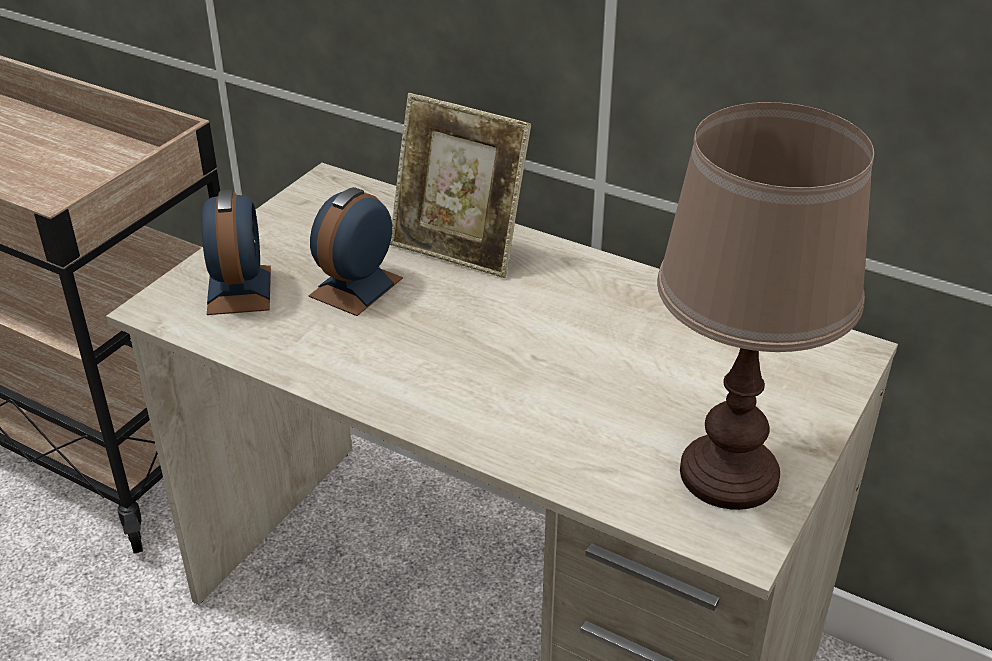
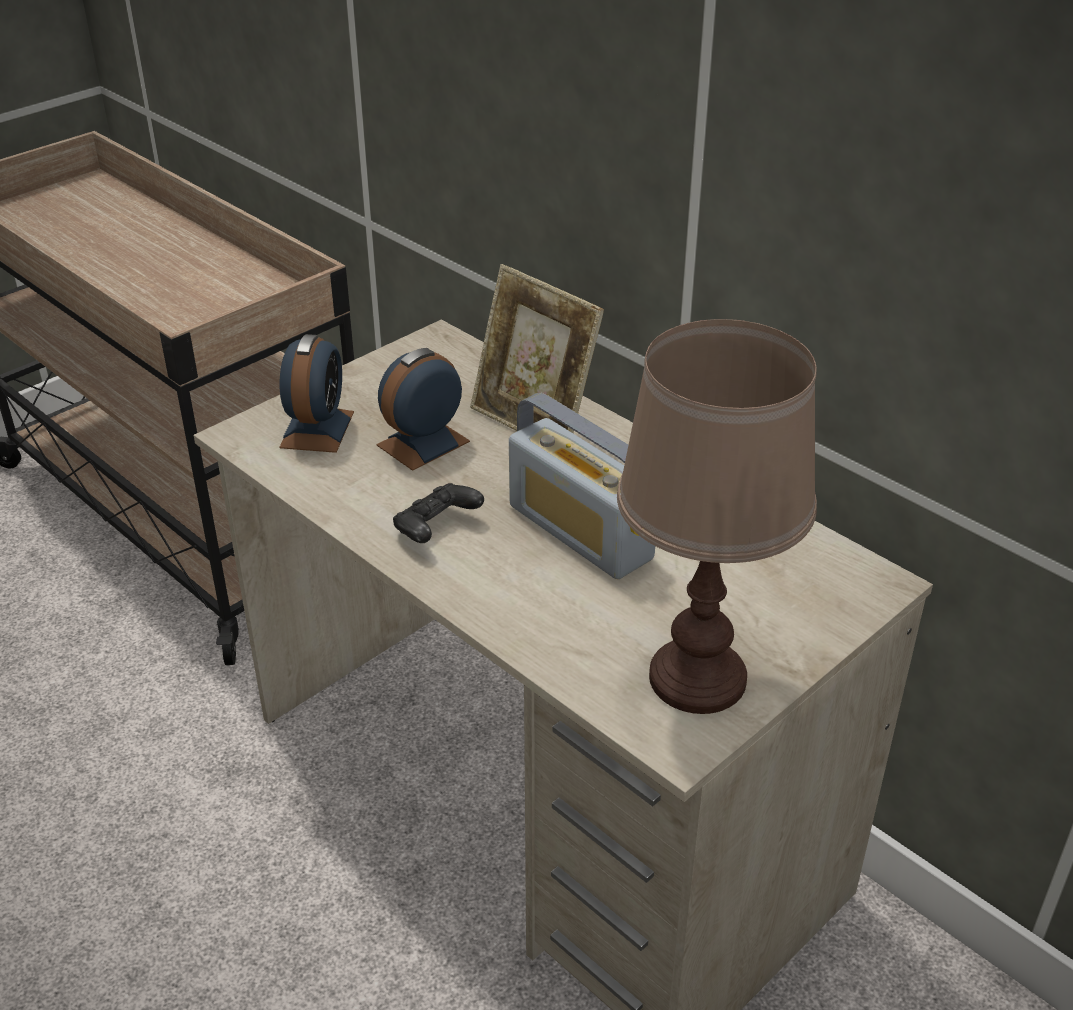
camera: 15 degrees right, 0 degrees up
none -> black game controller [393,483,484,543]
none -> radio [509,393,655,579]

